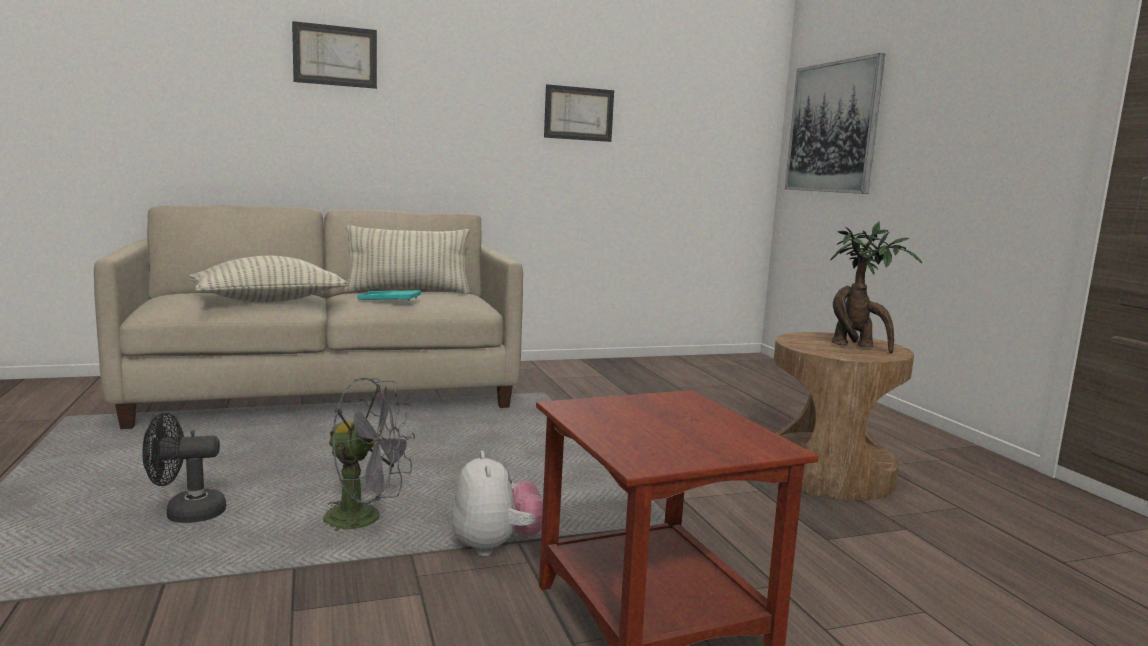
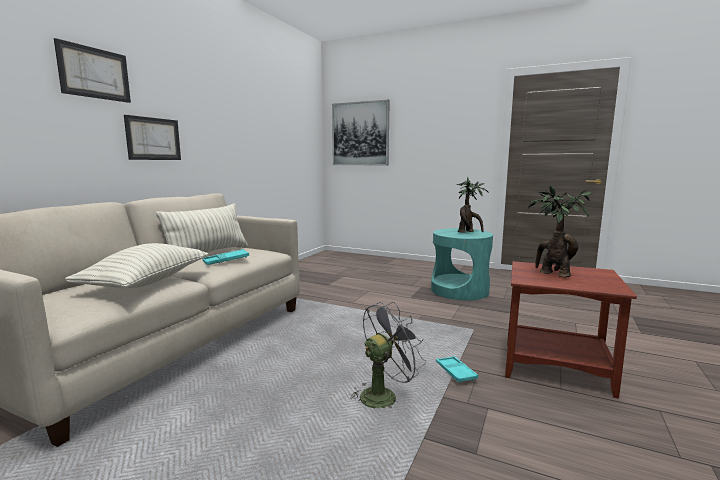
camera: 45 degrees left, 0 degrees up
black fan [142,413,226,523] -> none
plush toy [452,451,543,556] -> turquoise tray [436,356,478,383]
picture [544,84,614,142] -> picture moved to [124,115,181,160]
brown side table [774,332,914,501] -> turquoise side table [431,228,493,300]
none -> potted plant [528,185,593,278]

